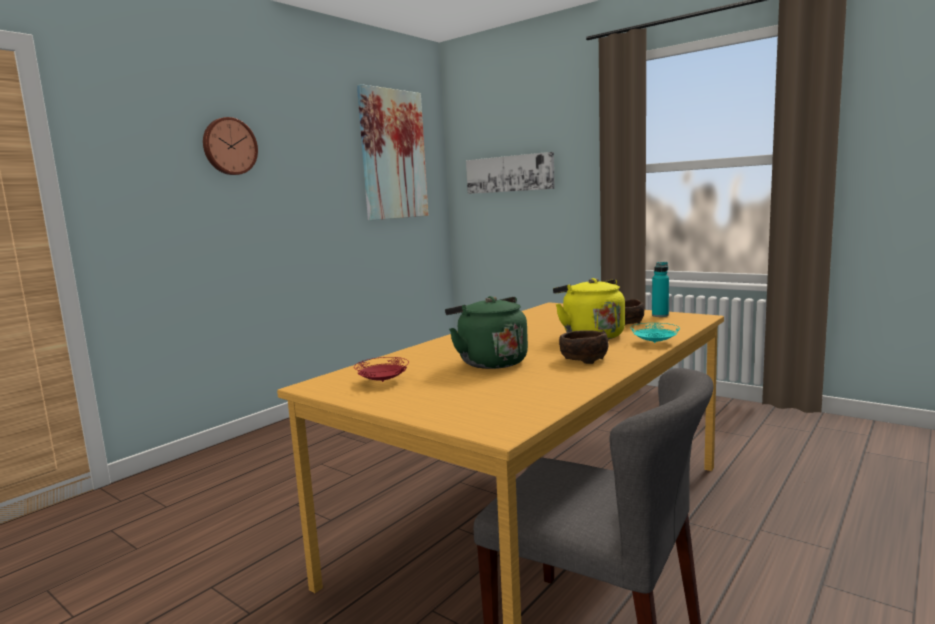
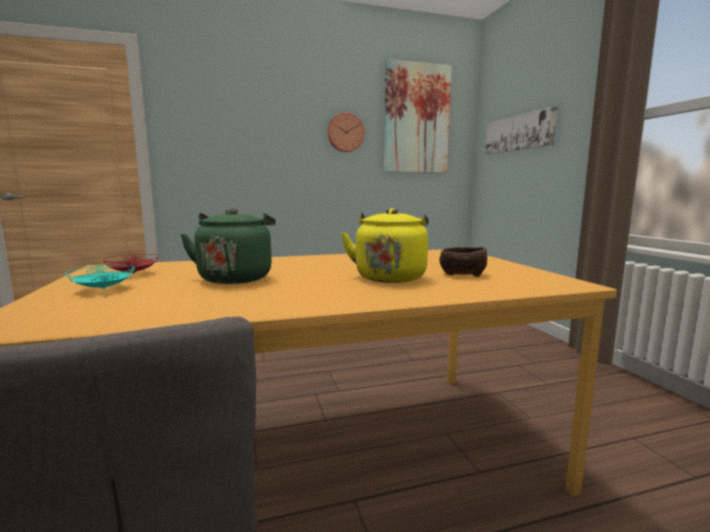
camera: 35 degrees right, 0 degrees up
wall clock [203,117,258,175] -> wall clock moved to [327,112,365,152]
brown bowl [559,330,608,364] -> none
turquoise plate [630,323,680,343] -> turquoise plate moved to [65,265,135,290]
turquoise bottle [652,262,669,317] -> none

